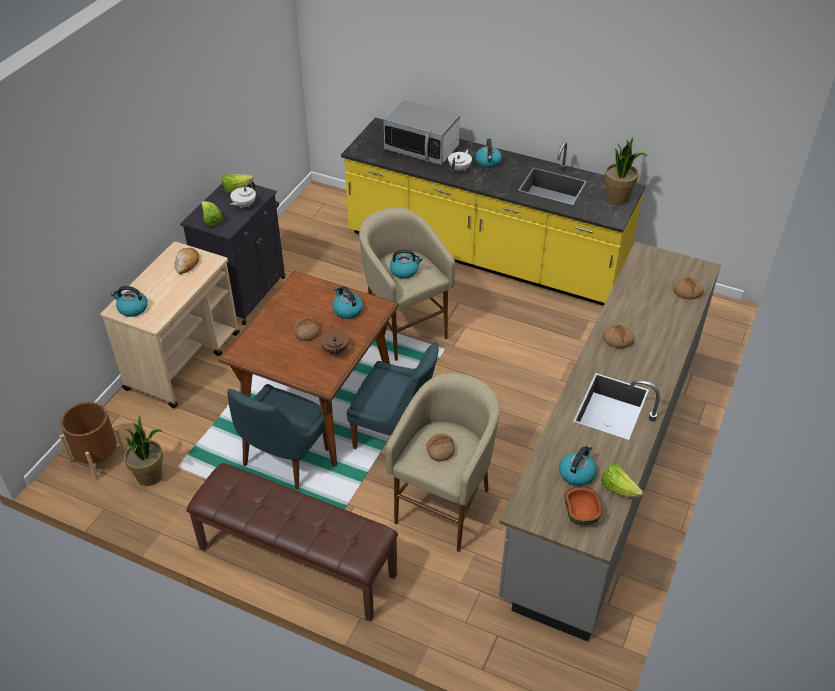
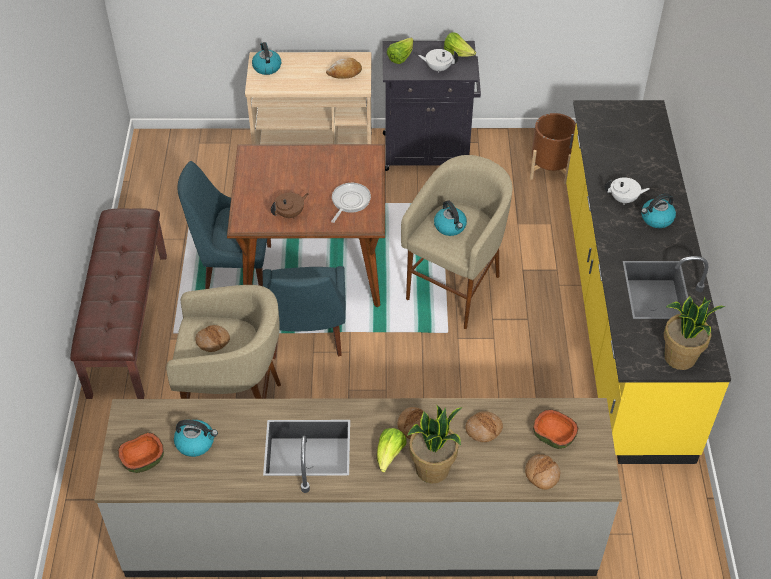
camera: 65 degrees right, 5 degrees up
brown planter [59,402,126,480] -> brown planter moved to [530,113,576,184]
potted plant [124,415,163,486] -> potted plant moved to [408,405,462,483]
bread [294,317,320,341] -> bread moved to [465,411,503,442]
kettle [333,286,363,319] -> frying pan [331,183,371,223]
microwave [384,100,460,165] -> none
lettuce [601,463,644,497] -> lettuce moved to [377,428,407,473]
none -> bowl [533,409,578,449]

